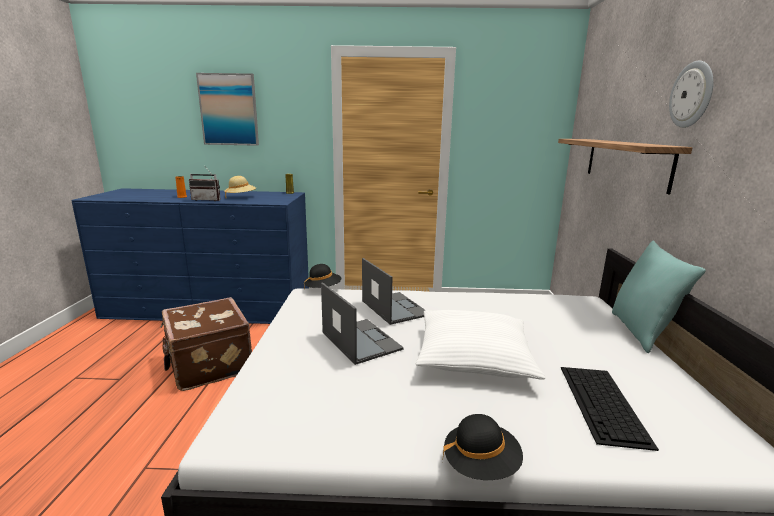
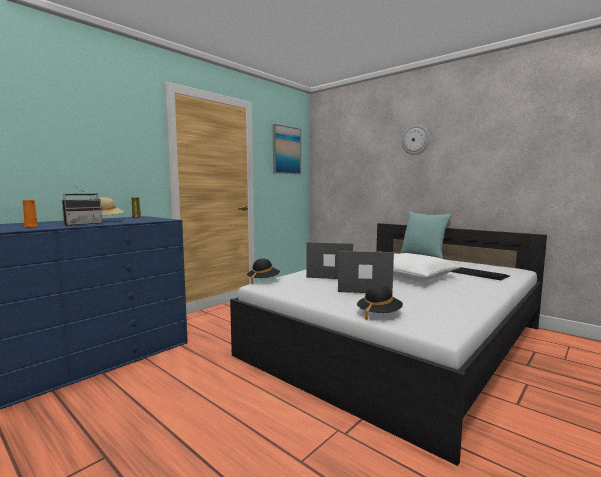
camera: 50 degrees left, 10 degrees down
brown suitcase [160,297,252,391] -> none
picture [196,73,259,146] -> picture moved to [273,124,301,175]
black hat [442,414,523,480] -> black hat moved to [357,284,403,321]
shelf [558,139,692,194] -> none

